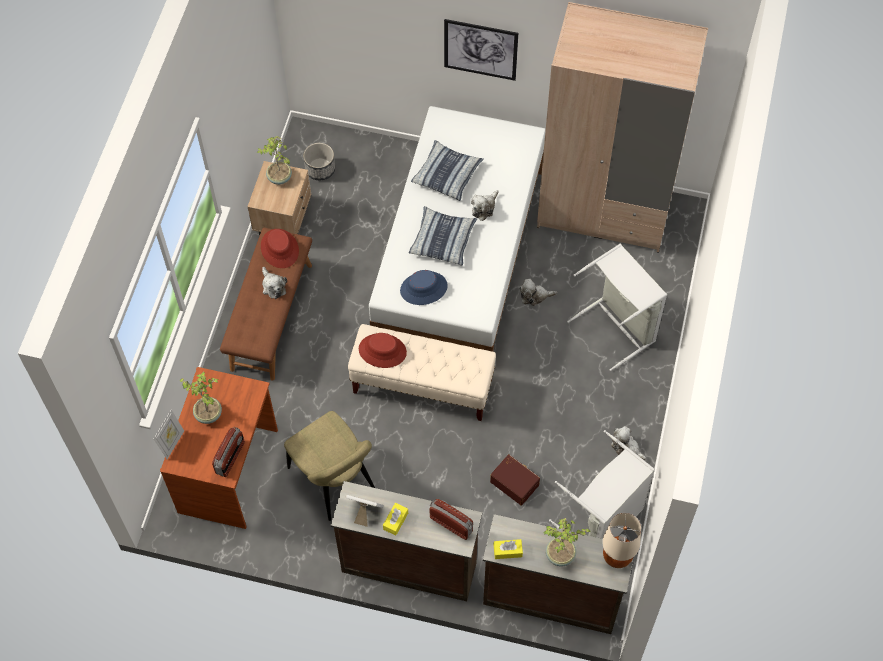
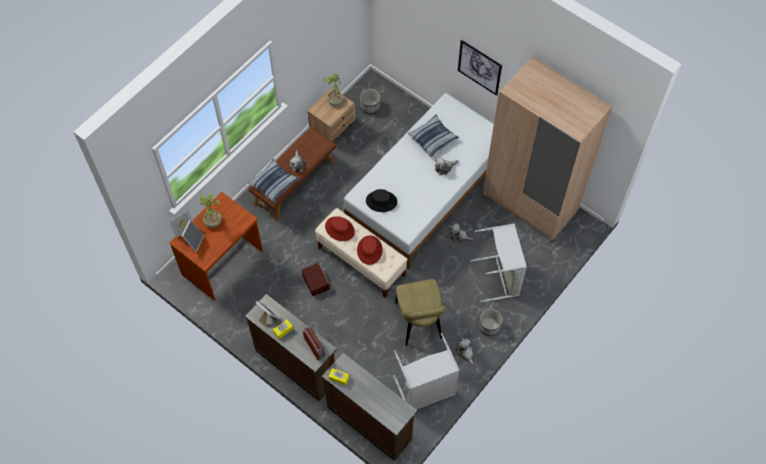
camera: 25 degrees right, 0 degrees up
radio [212,427,245,477] -> none
red hat [261,229,299,268] -> red hat moved to [357,235,383,265]
beige chair [284,411,375,521] -> beige chair moved to [395,279,446,346]
blue hat [400,270,448,305] -> black hat [366,189,397,212]
pillow [409,206,477,266] -> pillow moved to [248,159,299,203]
brown storage box [490,454,540,506] -> brown storage box moved to [302,263,330,296]
potted plant [544,518,590,566] -> none
beige table lamp [602,513,641,568] -> none
none -> picture frame [182,220,204,252]
none -> planter [479,309,503,336]

